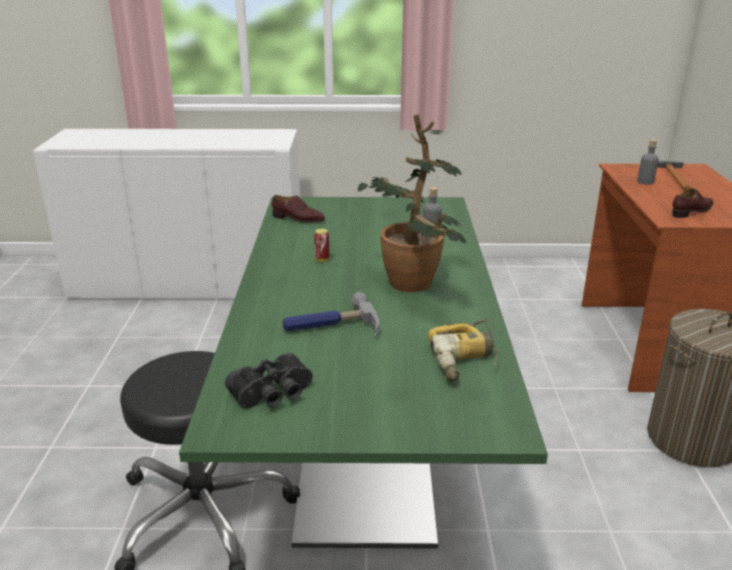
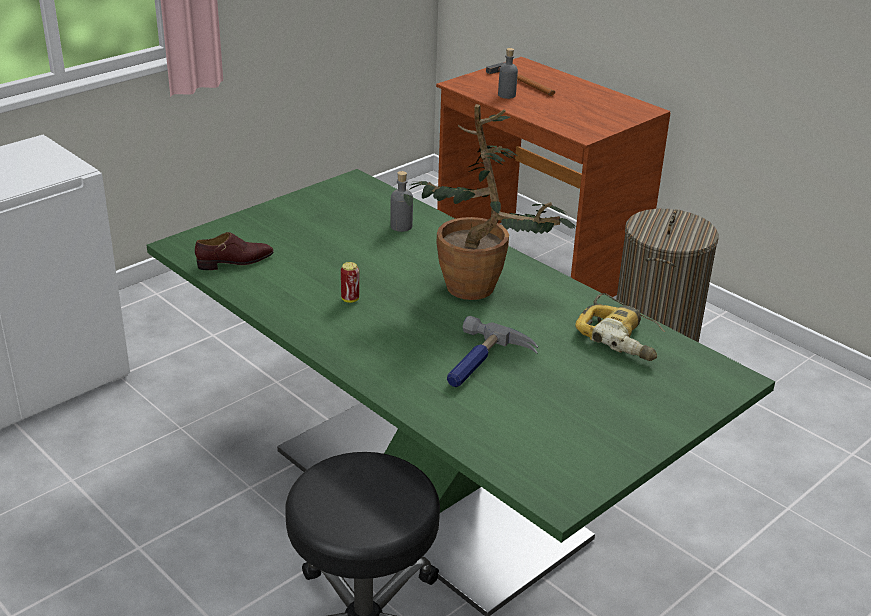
camera: 45 degrees left, 5 degrees up
black binoculars [225,353,313,408] -> none
brown shoe [672,188,713,218] -> none

